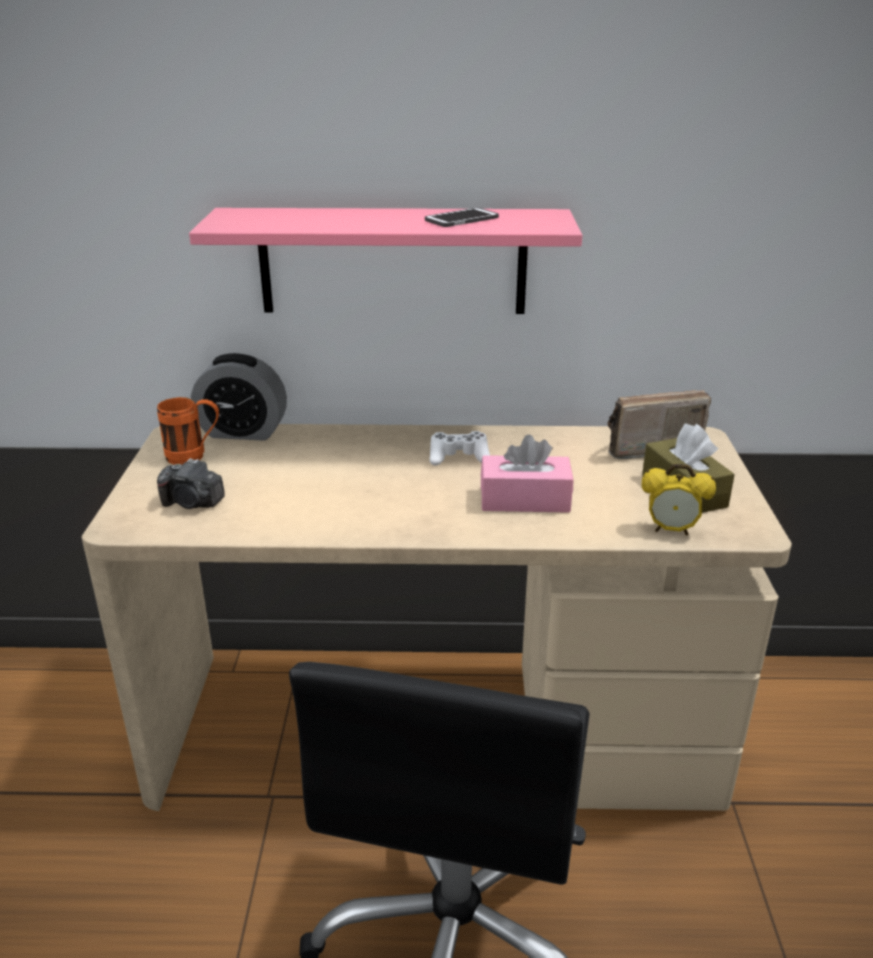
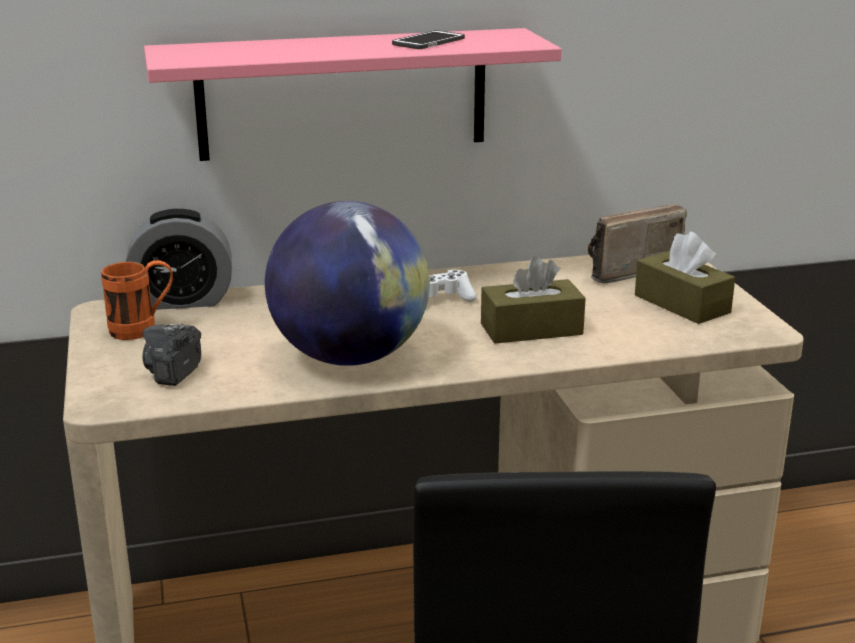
camera: 15 degrees left, 5 degrees down
camera [157,458,225,509] -> camera turned 105 degrees clockwise [142,324,201,386]
pink tissue box [481,435,574,513] -> brown tissue box [481,256,586,344]
alarm clock [642,464,716,535] -> none
none -> globe [265,201,430,366]

